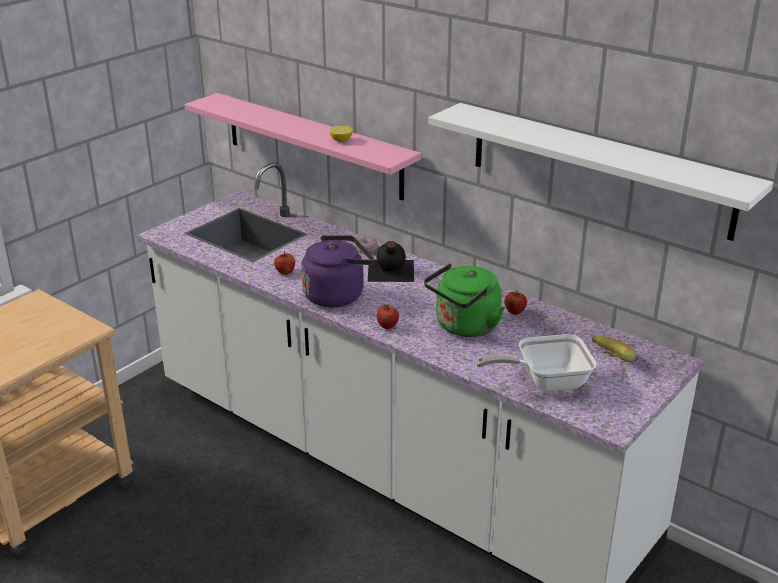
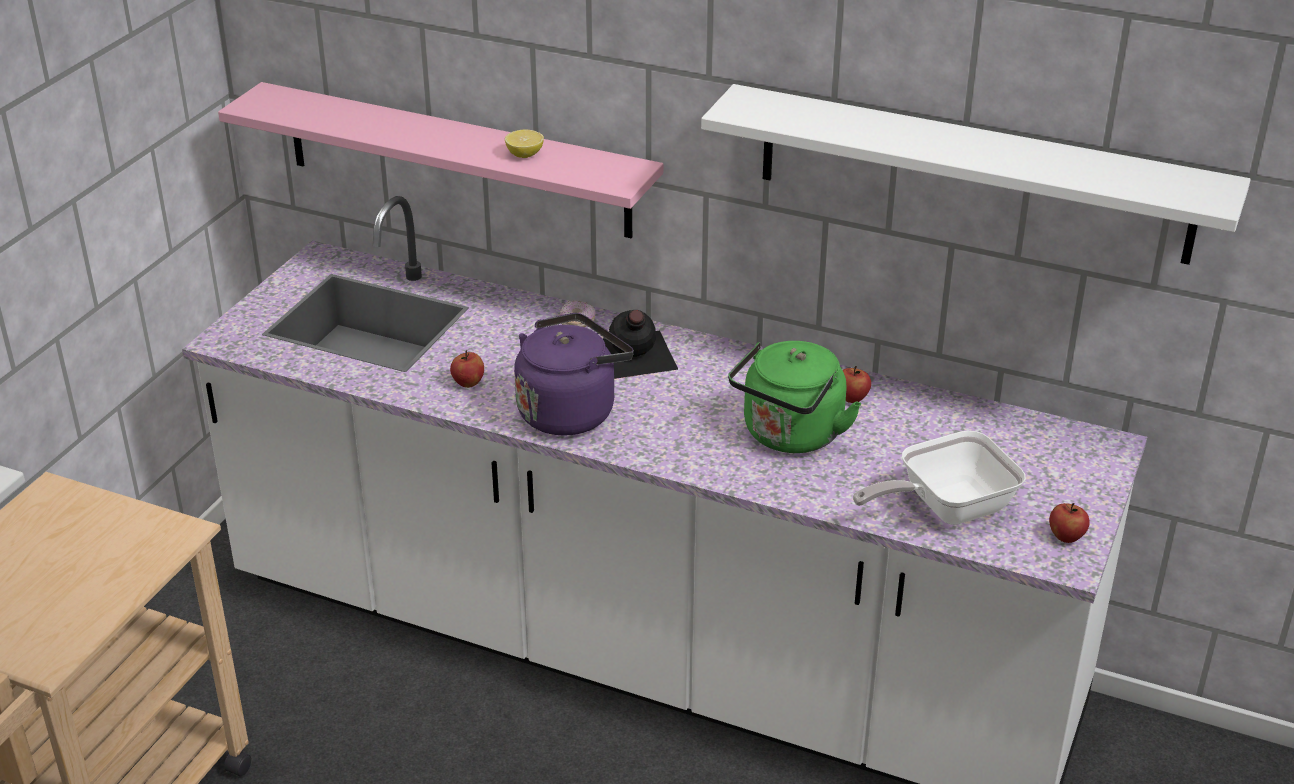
camera: 15 degrees left, 5 degrees up
apple [376,304,399,329] -> apple moved to [1049,503,1090,543]
banana [592,336,636,362] -> none

